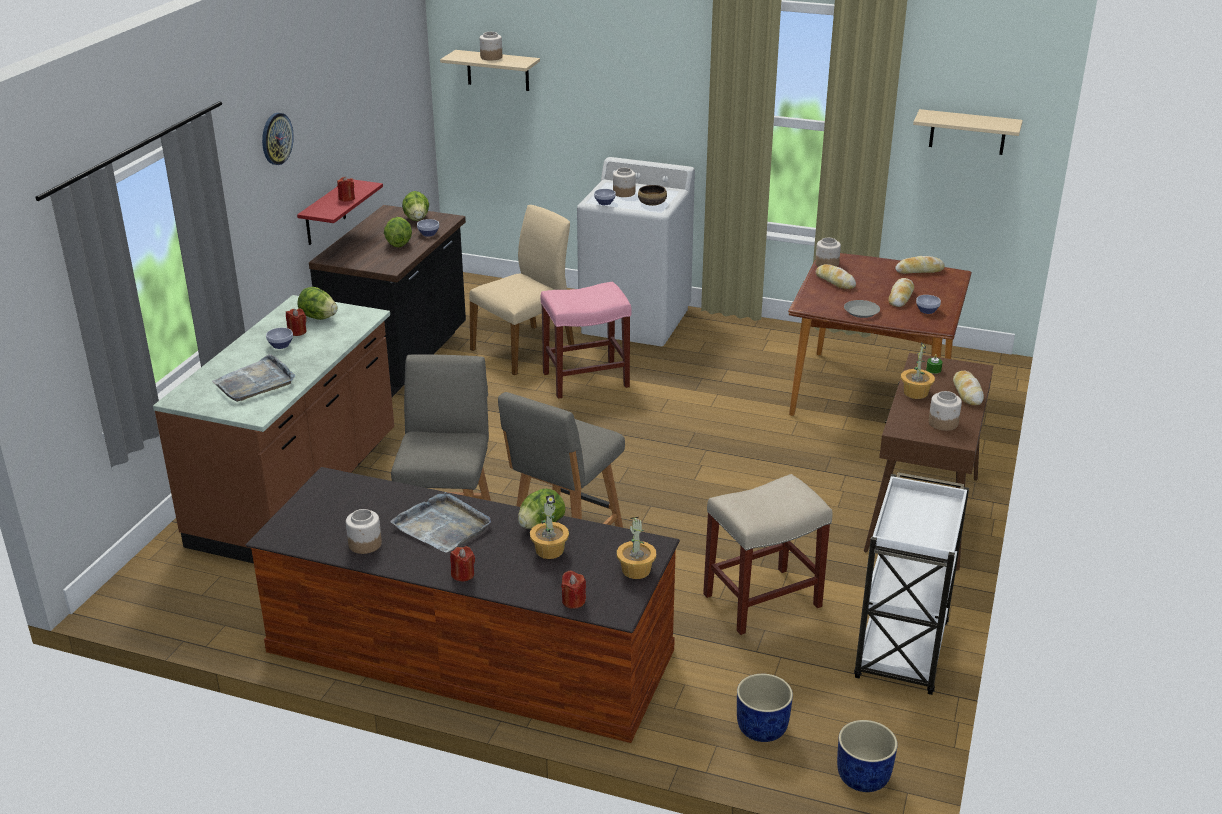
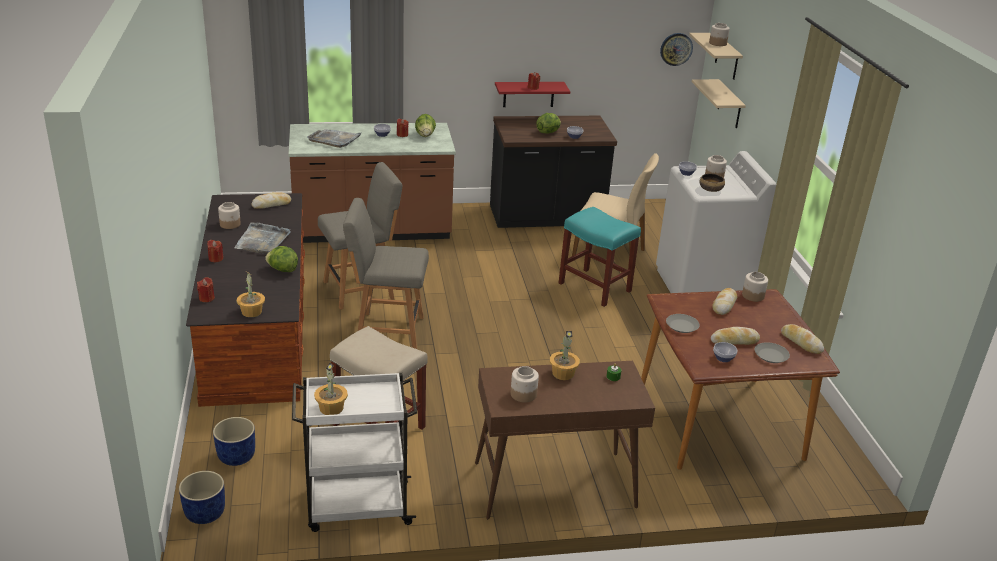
camera: 60 degrees right, 0 degrees up
wall clock [262,113,294,165] -> wall clock moved to [660,33,693,66]
lettuce [402,191,429,221] -> none
potted plant [530,495,569,559] -> potted plant moved to [314,363,348,415]
pink stool [541,282,632,399] -> turquoise stool [559,207,641,307]
beige shelf [913,109,1023,155] -> beige shelf moved to [692,79,746,128]
bread [953,371,984,406] -> bread moved to [251,192,291,209]
none -> grey plate [755,342,790,363]

